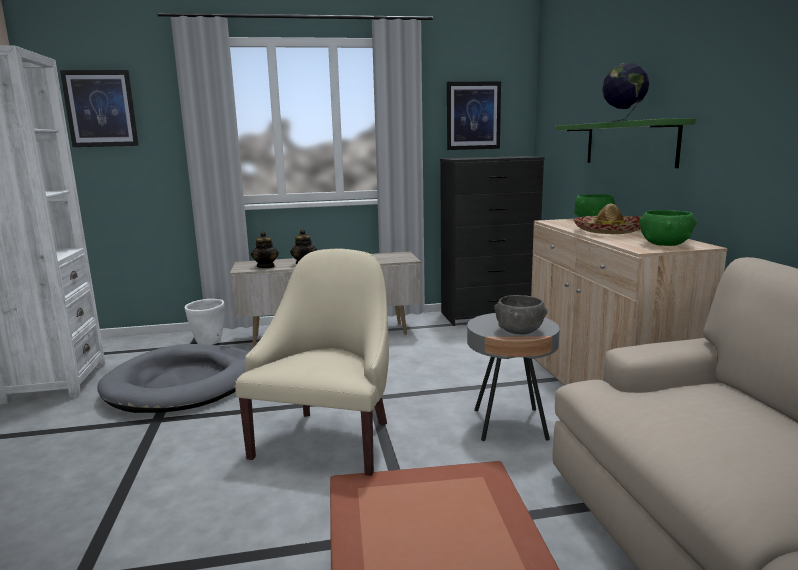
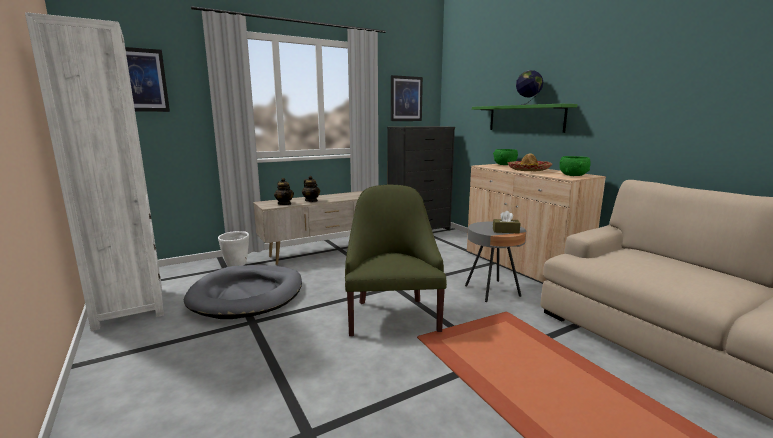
camera: 20 degrees left, 0 degrees up
beige armchair [235,249,389,476] -> green armchair [345,184,447,336]
grey bowl [494,295,548,334] -> brown tissue box [493,211,521,233]

